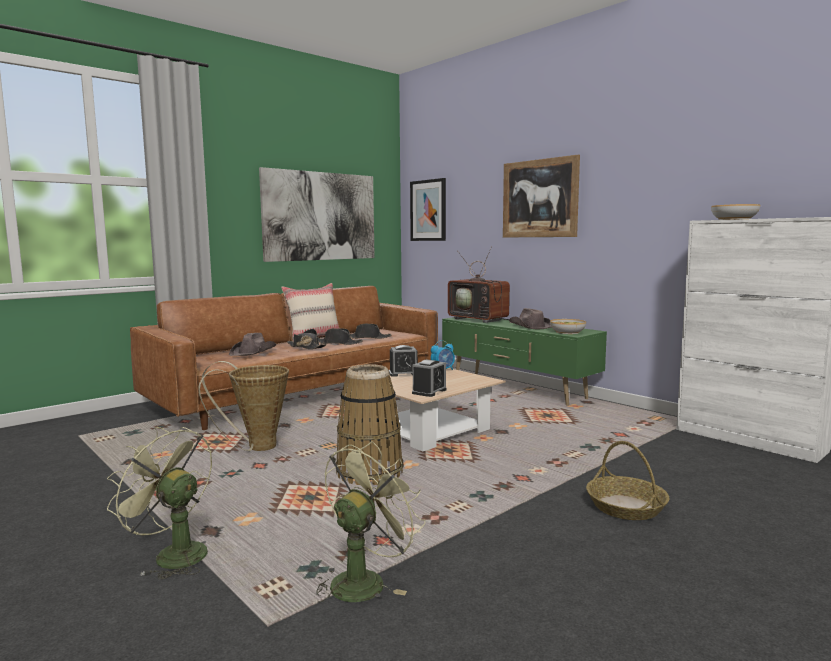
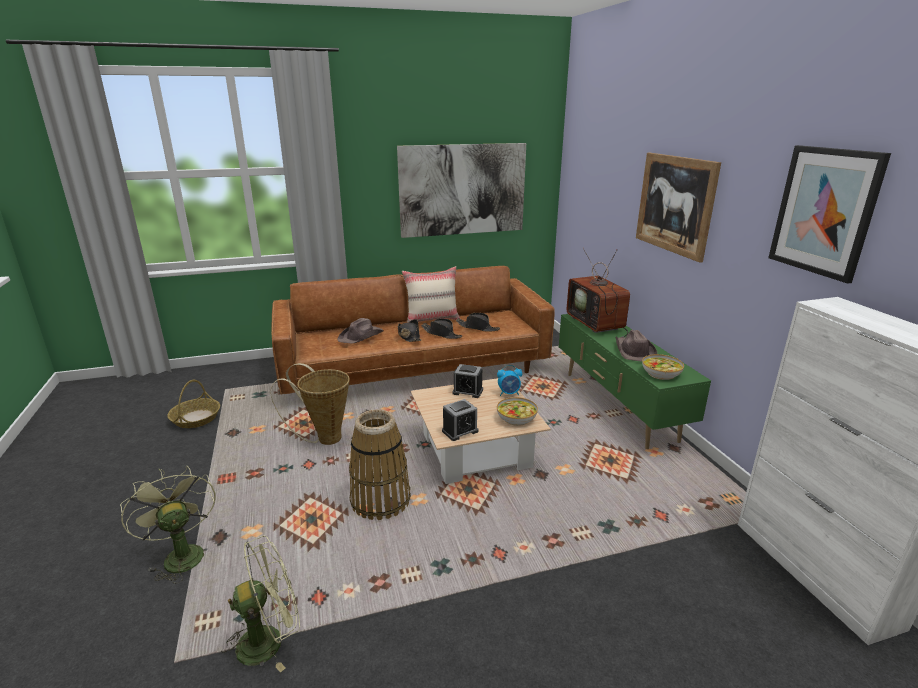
camera: 25 degrees right, 15 degrees up
picture [410,178,446,241] -> picture moved to [768,145,891,284]
basket [586,441,669,520] -> basket moved to [167,380,220,428]
bowl [711,204,760,220] -> bowl moved to [497,397,538,426]

